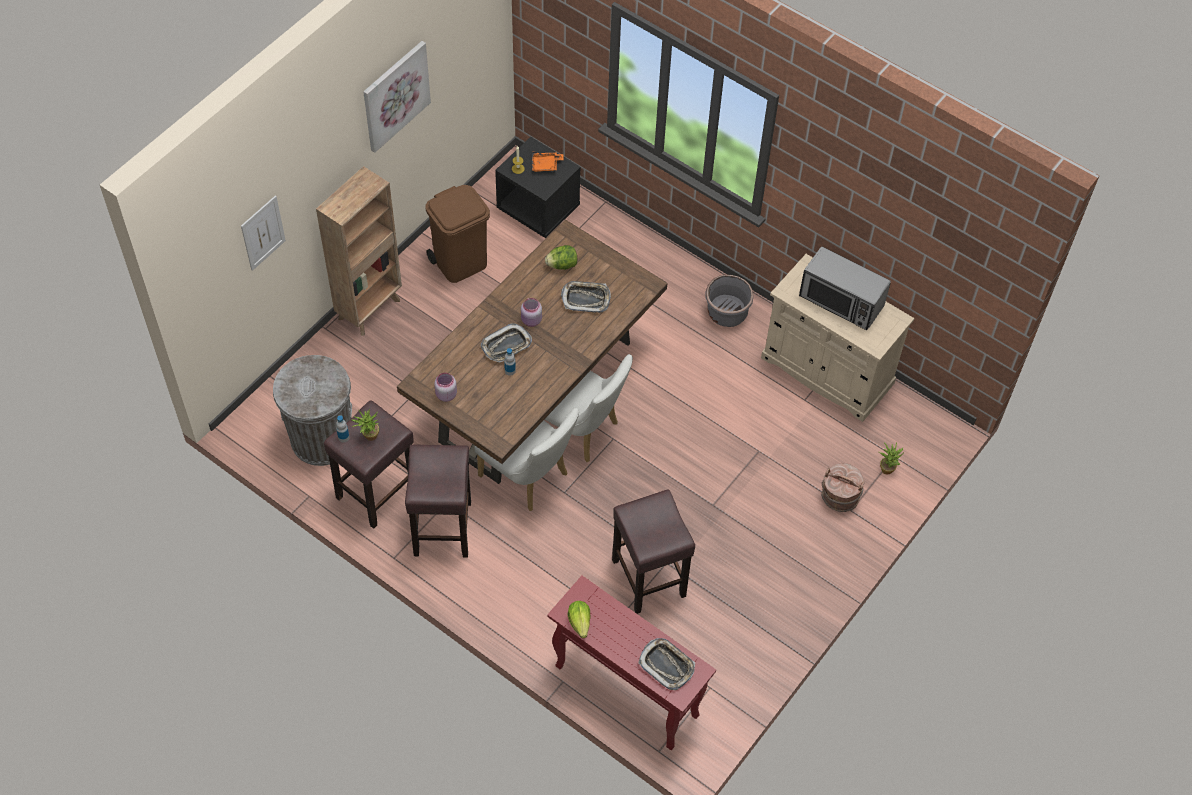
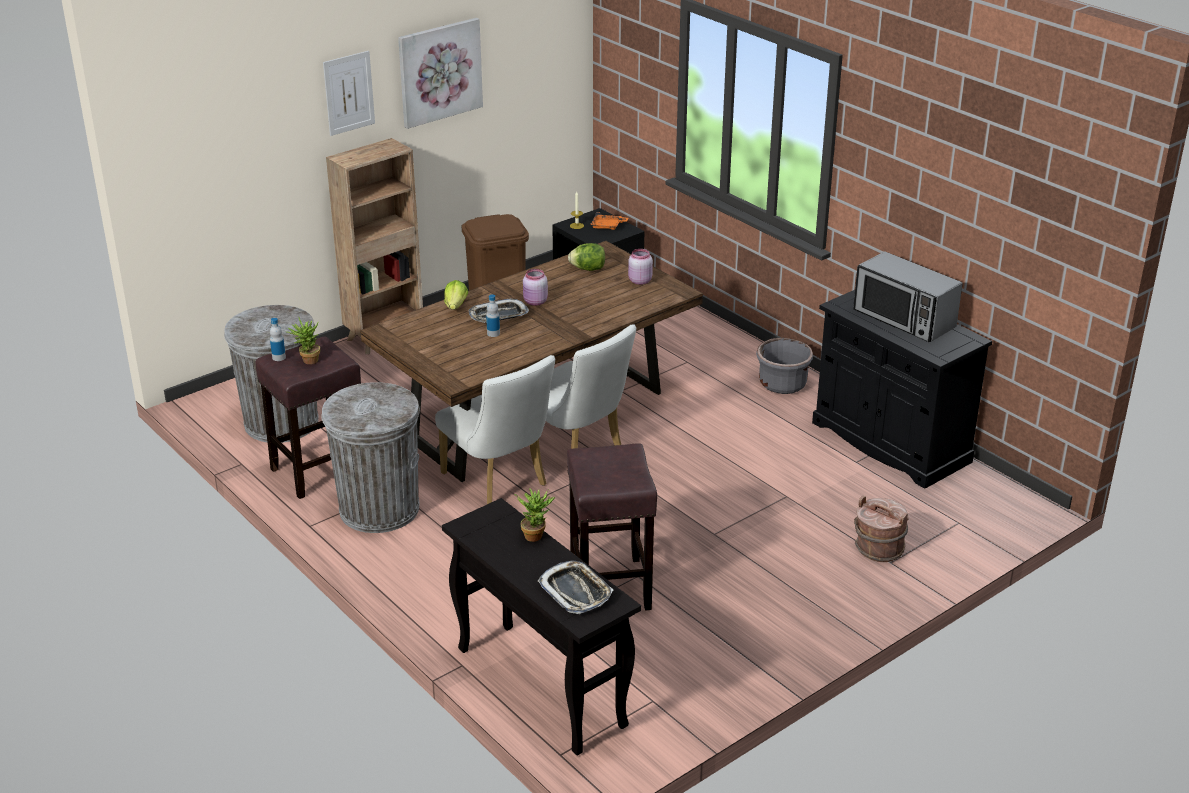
camera: 15 degrees right, 25 degrees down
picture [241,196,286,271] -> picture moved to [323,51,375,136]
brown stool [405,444,471,557] -> grey trash can [322,382,420,533]
pink jar [434,373,457,402] -> pink jar moved to [628,249,653,285]
red console table [547,576,716,750] -> black console table [442,498,641,755]
tray [561,281,611,313] -> none
lettuce [568,601,590,638] -> lettuce moved to [444,280,468,310]
beige cabinet [761,254,915,422] -> black cabinet [812,290,992,489]
potted plant [879,442,904,475] -> potted plant moved to [514,488,555,542]

